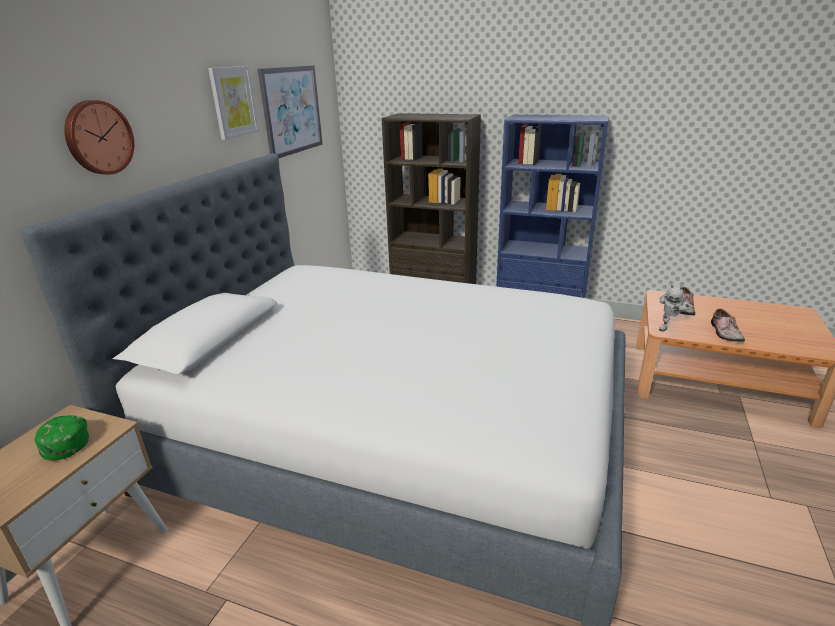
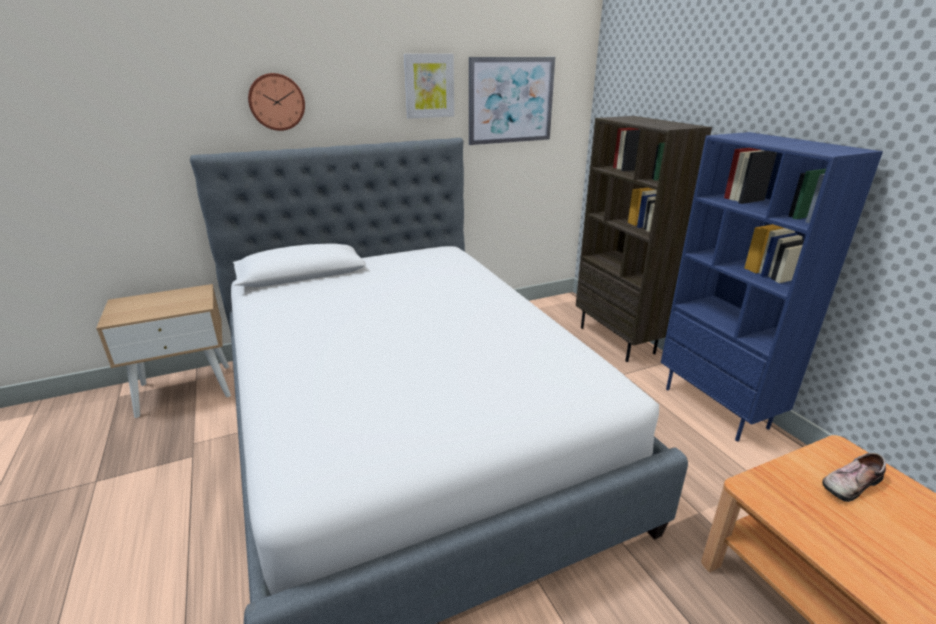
camera: 45 degrees right, 0 degrees up
green cap [34,415,89,461] -> none
toy robot [659,284,690,331] -> none
shoe [711,309,745,342] -> none

